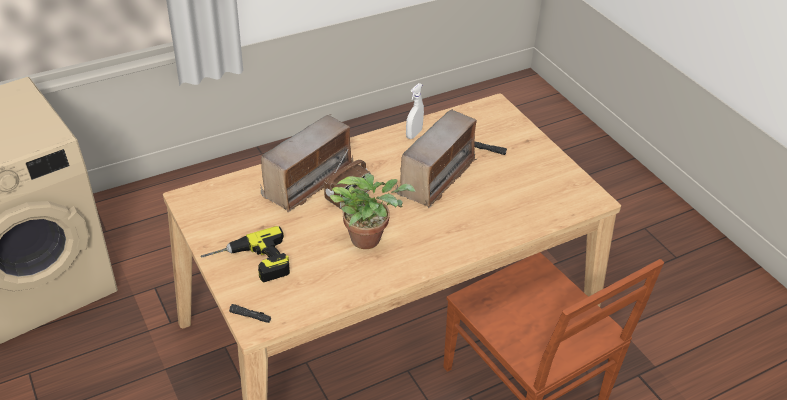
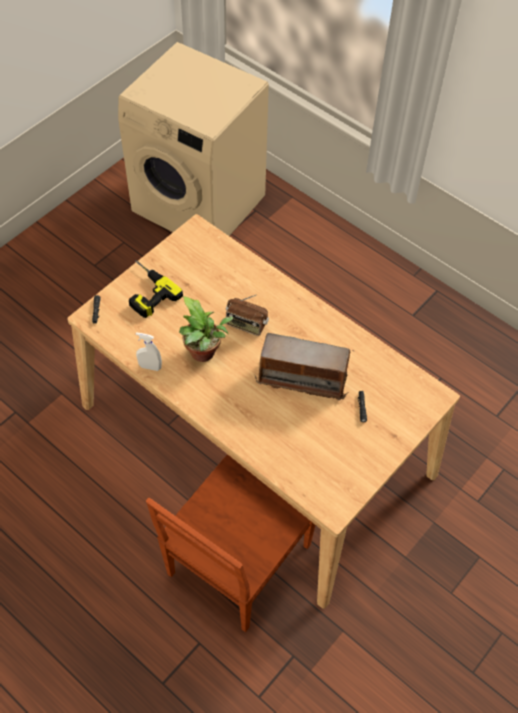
camera: 70 degrees right, 15 degrees up
radio [260,114,353,213] -> none
white spray bottle [406,83,424,139] -> white spray bottle moved to [136,332,162,371]

